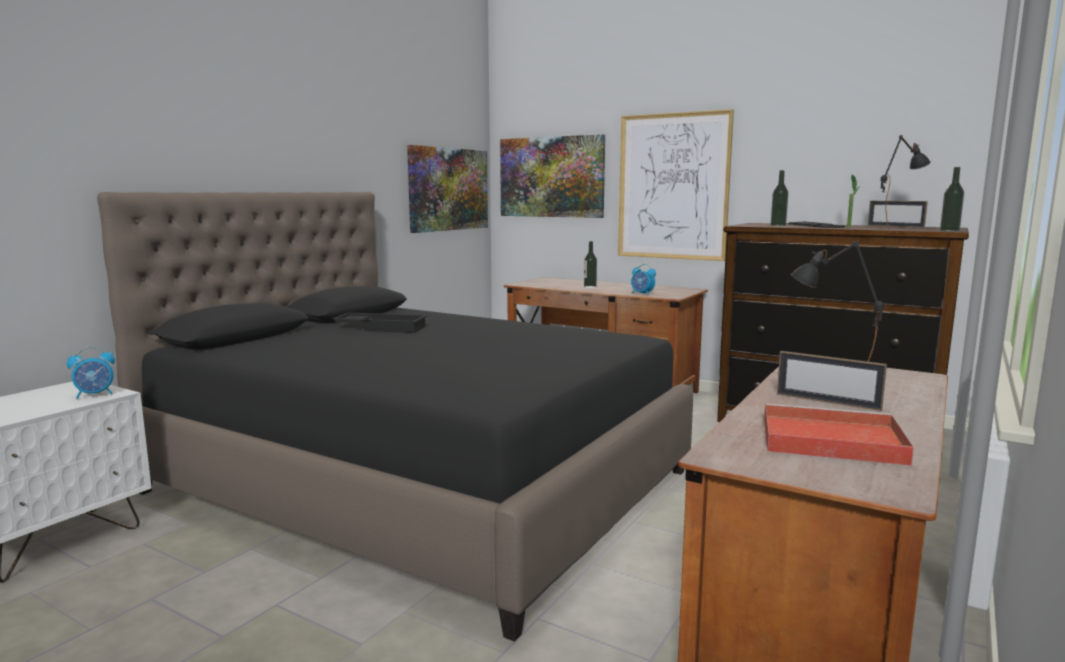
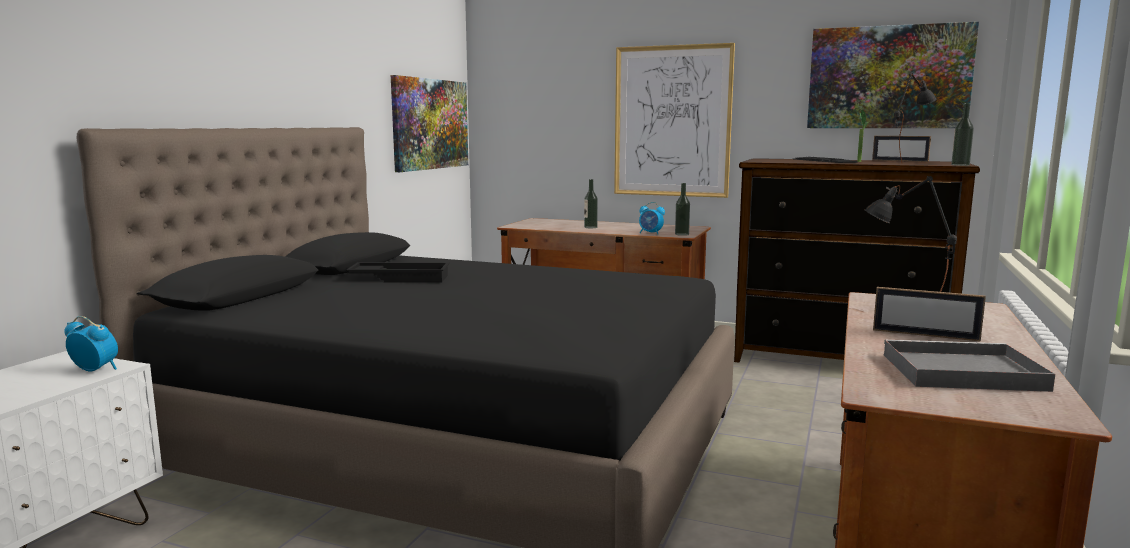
camera: 10 degrees left, 0 degrees up
alarm clock [67,347,115,399] -> alarm clock turned 120 degrees counterclockwise [64,316,118,372]
picture [500,134,605,218] -> picture moved to [807,22,979,128]
red tray [764,404,914,466] -> grey tray [884,340,1055,392]
bottle [771,170,788,226] -> bottle moved to [675,183,690,236]

